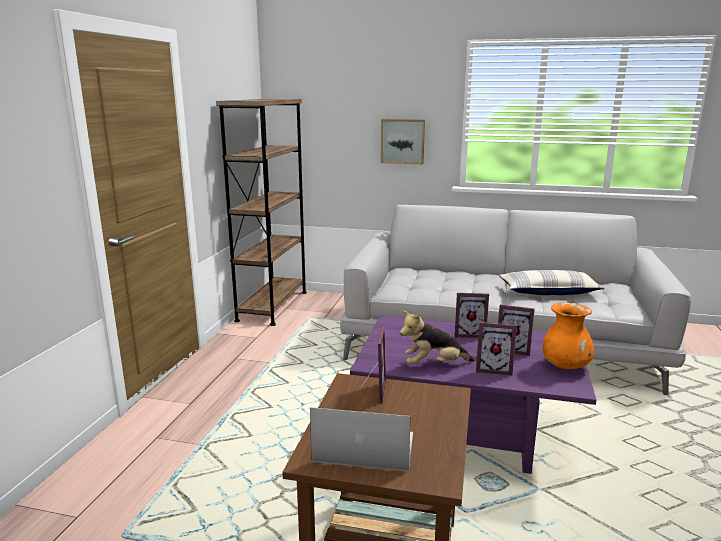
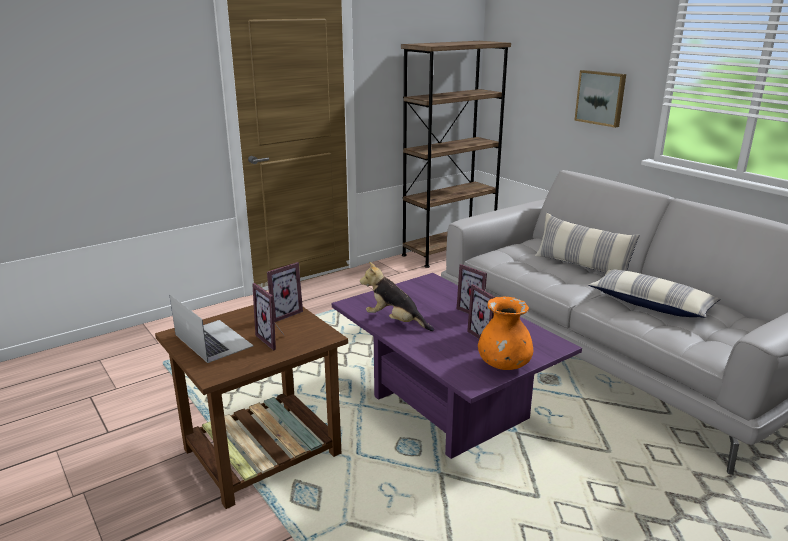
camera: 40 degrees right, 5 degrees up
picture frame [476,322,517,376] -> picture frame moved to [252,283,285,351]
none -> pillow [535,213,640,273]

